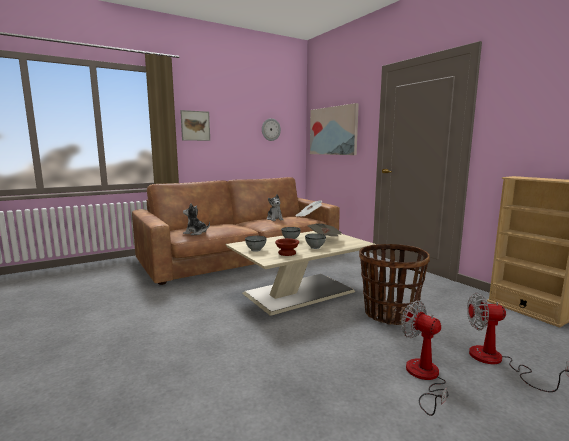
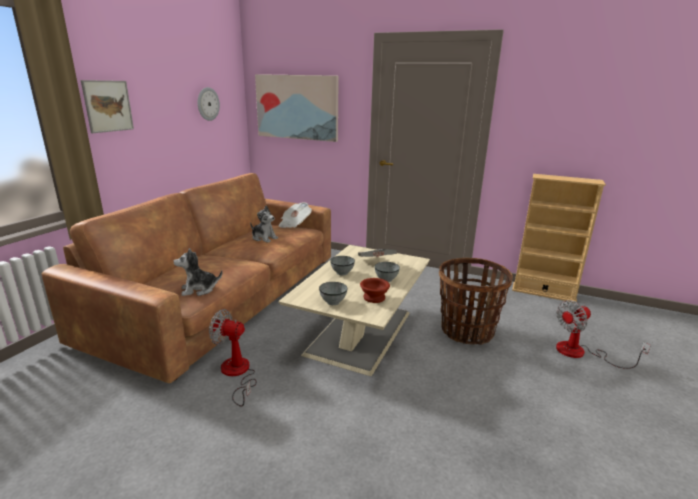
camera: 35 degrees left, 10 degrees up
fan [401,301,448,416] -> fan moved to [209,309,257,407]

